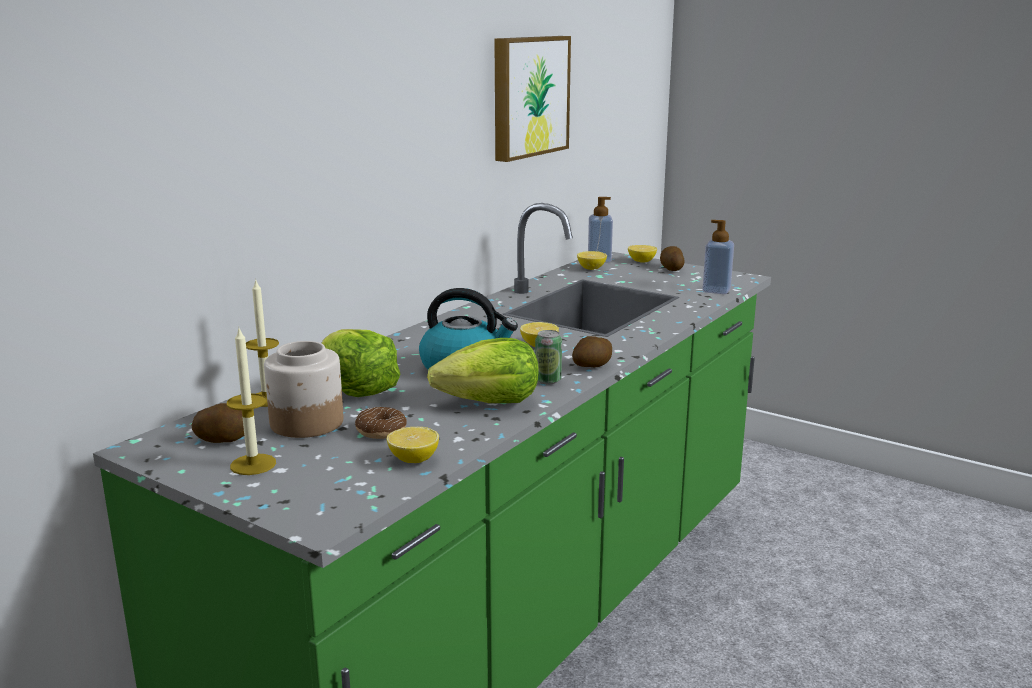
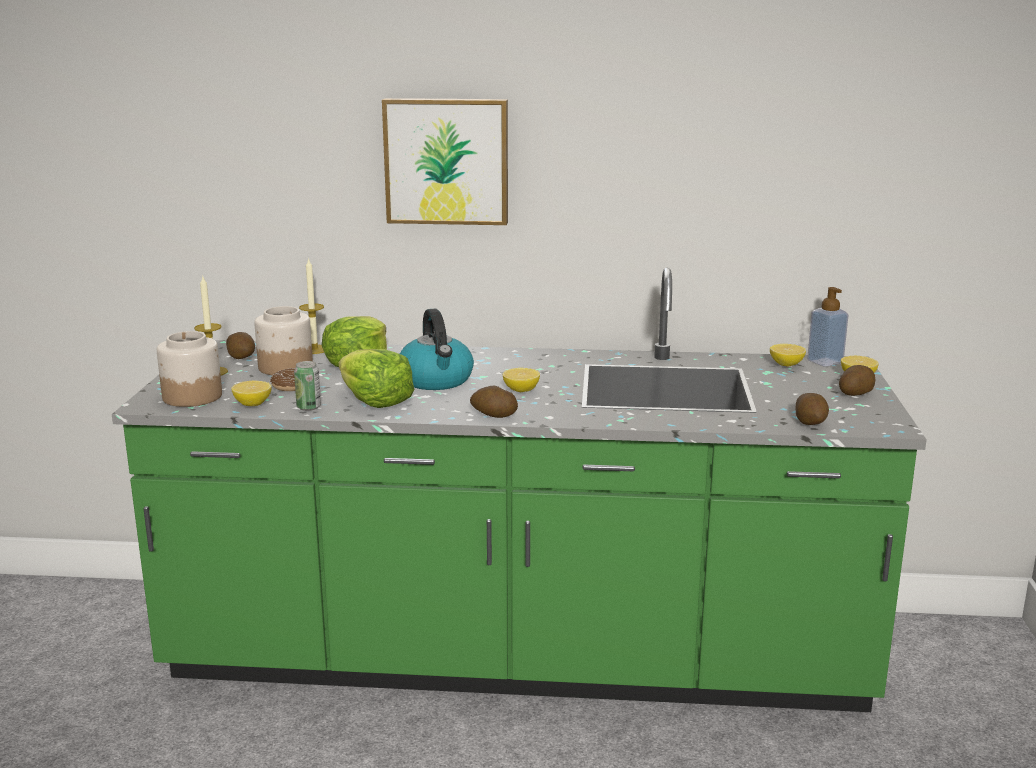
camera: 60 degrees right, 0 degrees up
picture [494,36,571,162] -> picture moved to [382,98,508,225]
can [535,330,562,384] -> can moved to [294,361,321,411]
soap dispenser [702,220,734,294] -> potato [795,393,829,425]
none -> jar [157,331,222,407]

